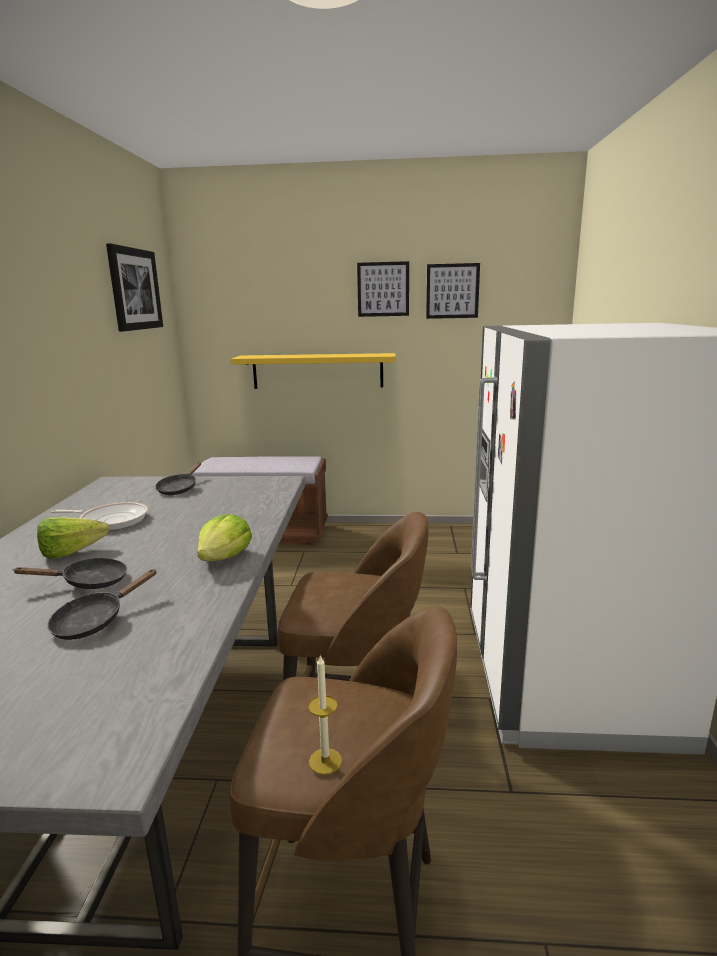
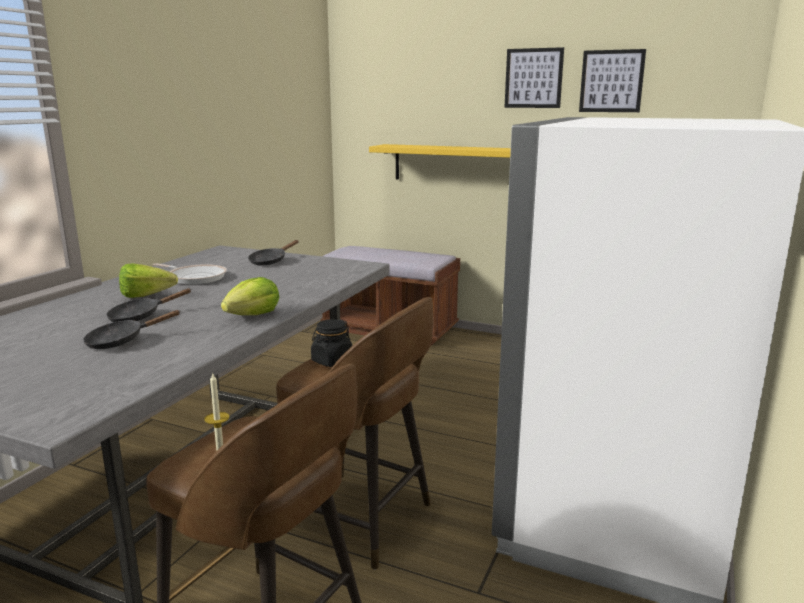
camera: 20 degrees right, 0 degrees up
black frying pan [13,557,127,589] -> black frying pan turned 135 degrees clockwise [106,288,191,322]
picture [106,243,163,332] -> none
none -> black jar [311,319,353,367]

